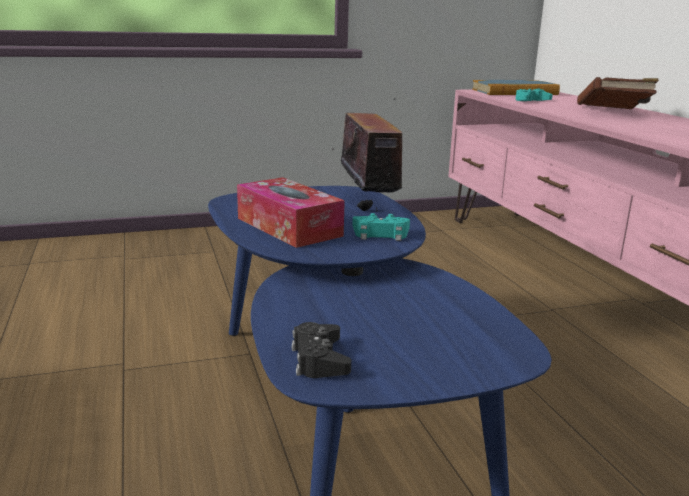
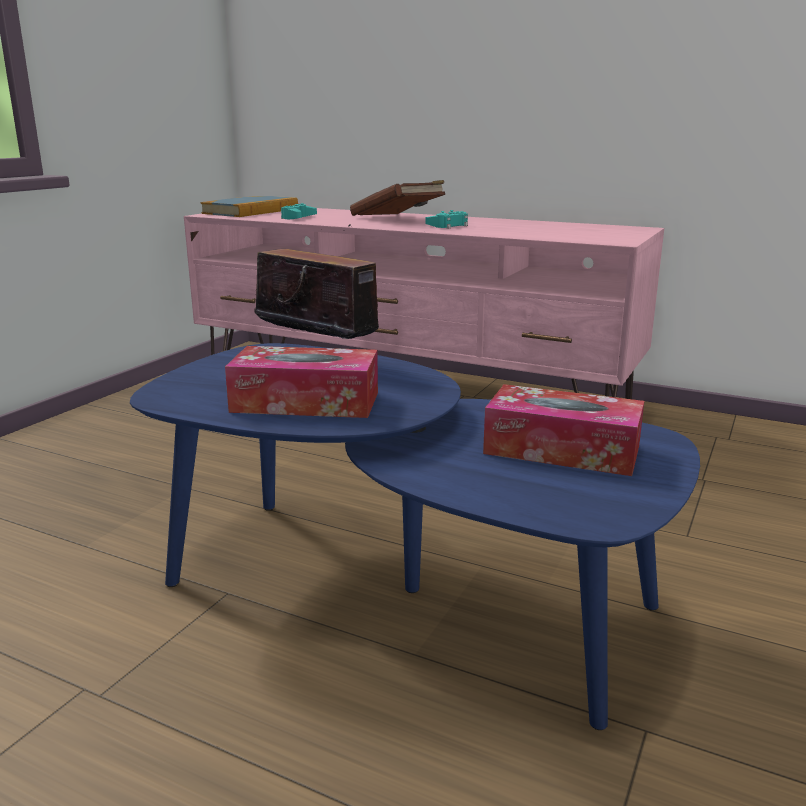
camera: 45 degrees left, 0 degrees up
black game controller [291,322,351,378] -> none
turquoise game controller [352,213,410,241] -> turquoise game controller moved to [426,210,468,229]
none -> tissue box [483,384,644,476]

